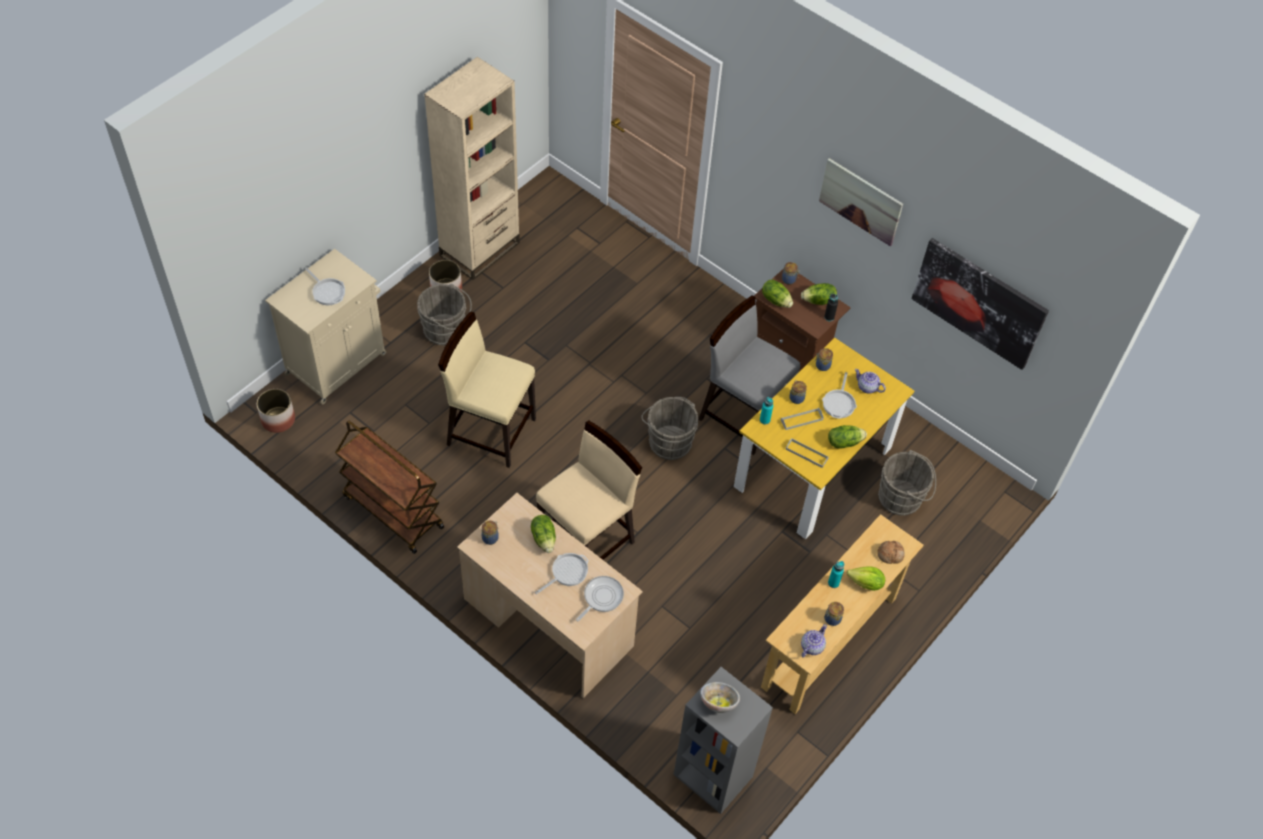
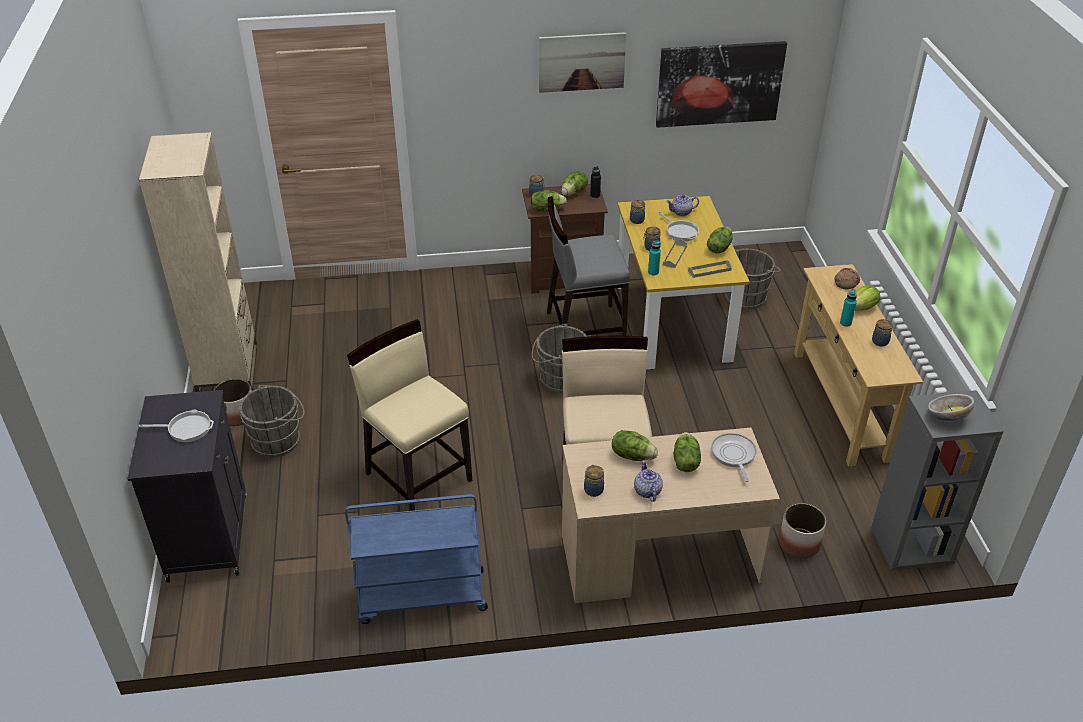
camera: 45 degrees left, 15 degrees down
planter [257,389,295,433] -> planter moved to [779,503,826,558]
beige cabinet [265,249,386,405] -> black cabinet [127,390,246,583]
brown cart [335,420,444,554] -> blue cart [345,494,488,624]
beige chair [438,311,536,468] -> beige chair turned 75 degrees clockwise [347,320,472,511]
frying pan [535,553,589,594] -> lettuce [674,432,701,472]
teapot [801,624,827,658] -> teapot moved to [634,460,663,502]

